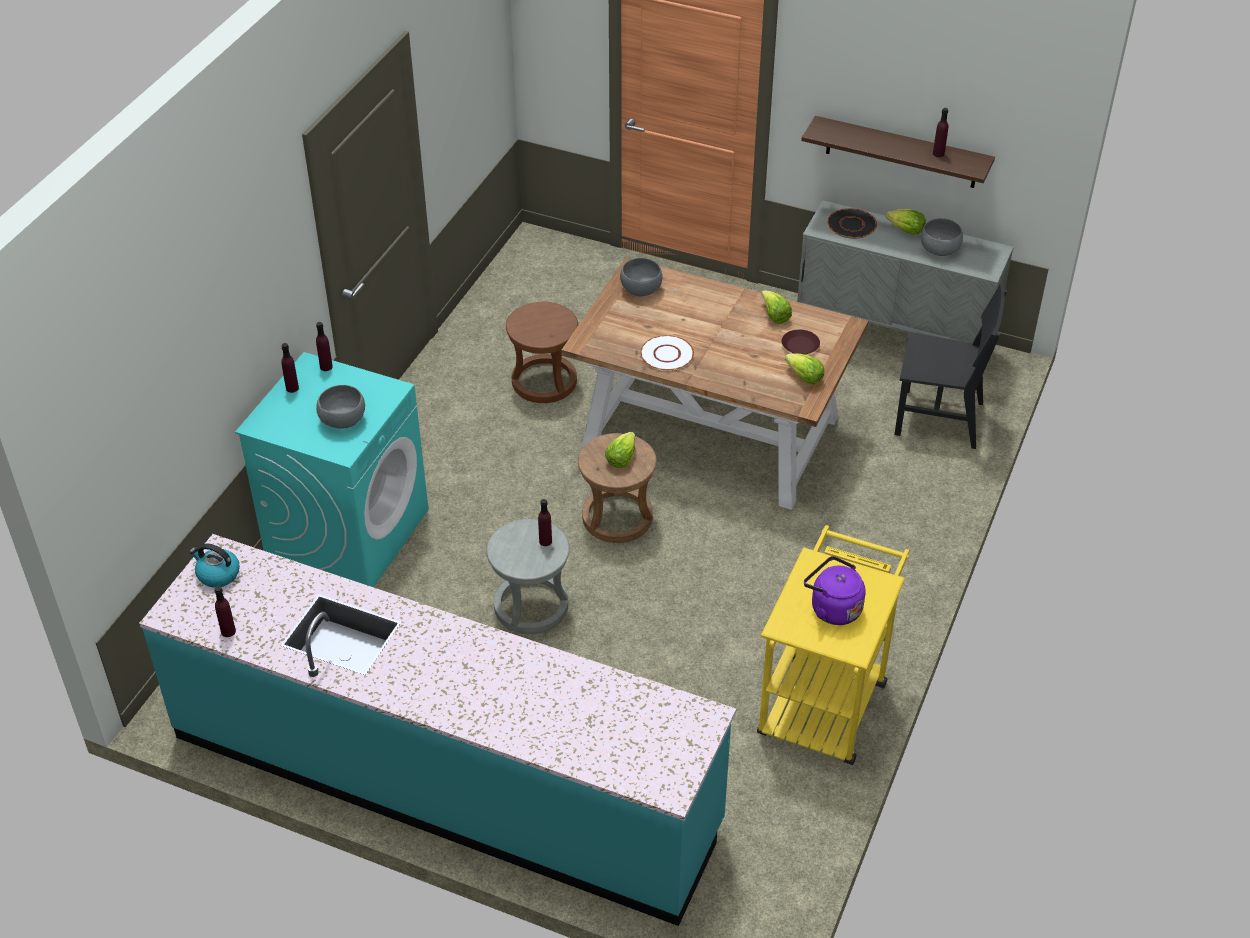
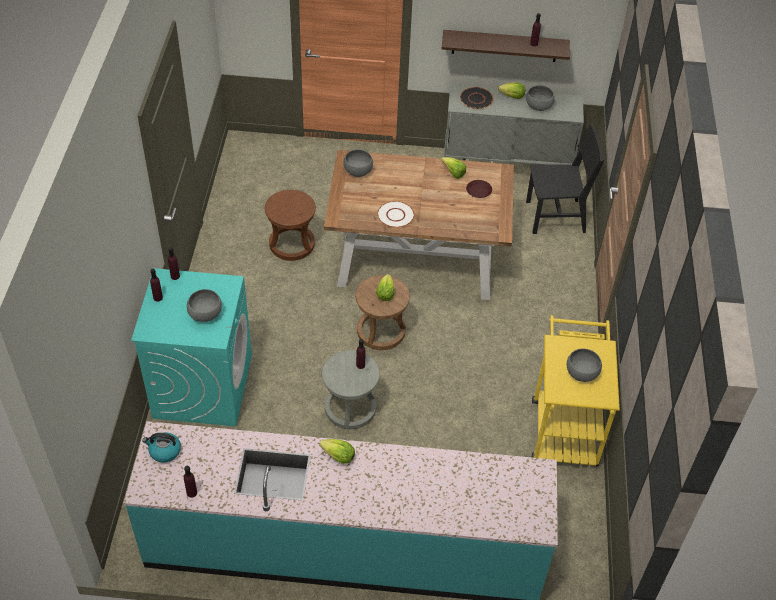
camera: 20 degrees left, 5 degrees up
lettuce [785,354,824,384] -> lettuce moved to [319,439,355,463]
purple kettle [804,556,866,625] -> grey bowl [567,349,602,382]

